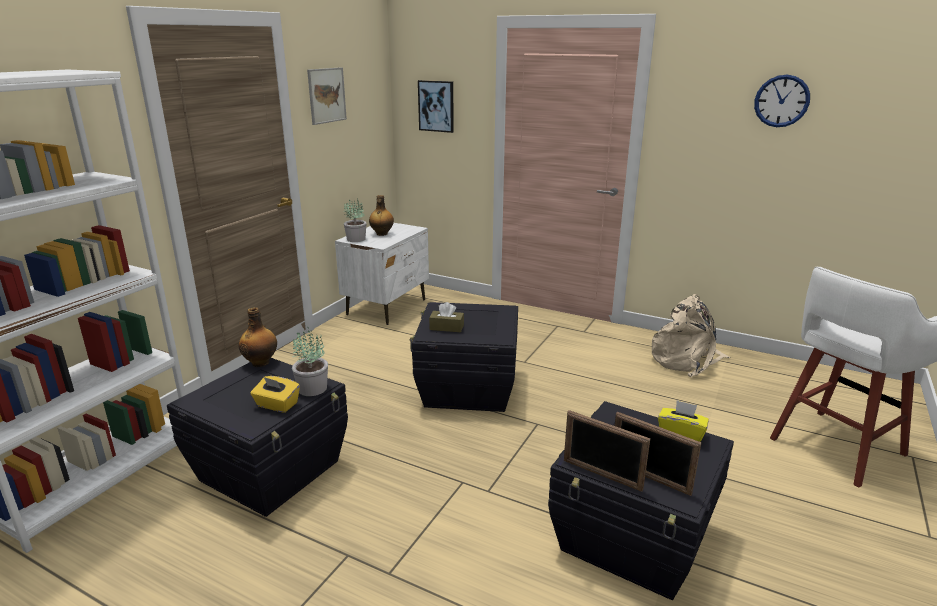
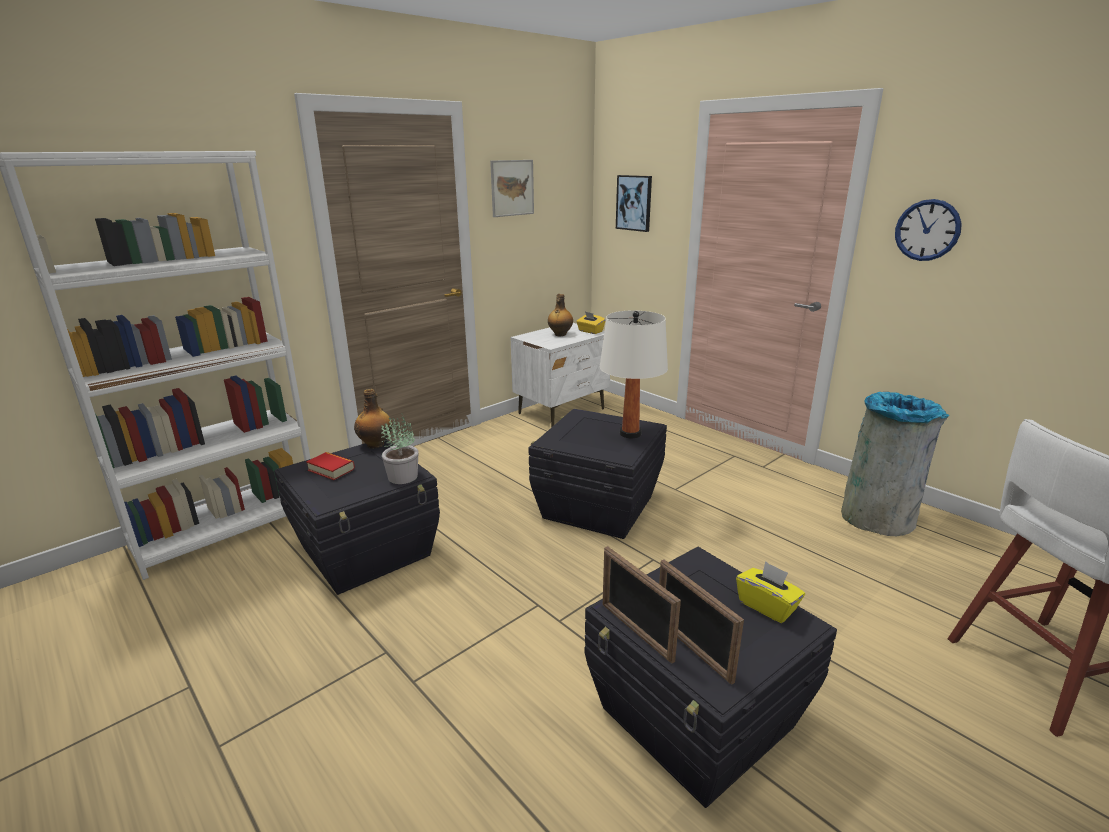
camera: 20 degrees right, 0 degrees up
yellow tissue box [251,376,300,413] -> yellow tissue box moved to [576,312,605,334]
potted plant [344,198,367,242] -> none
brown tissue box [429,302,464,332] -> none
beige backpack [652,294,730,377] -> grey trash can [841,392,949,536]
wall clock [754,75,810,127] -> wall clock moved to [895,199,962,261]
none -> book [306,452,355,480]
none -> white table lamp [600,310,668,438]

